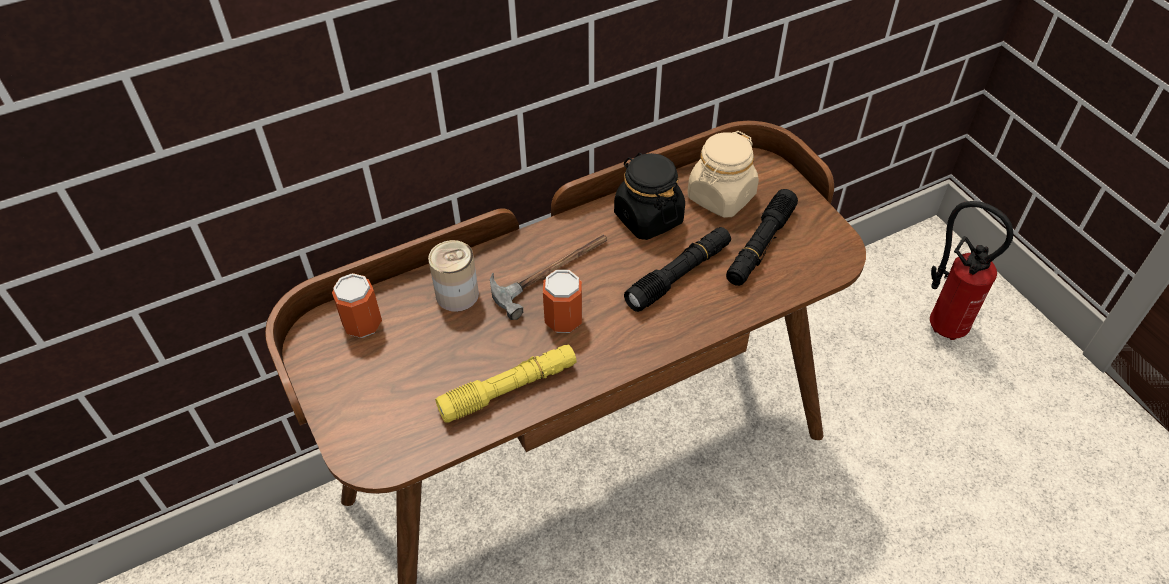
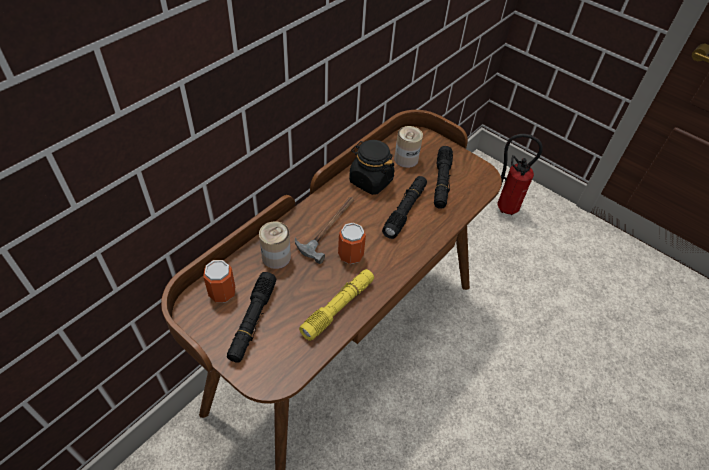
camera: 25 degrees left, 0 degrees up
beige jar [688,131,759,218] -> can [394,126,423,168]
none -> black flashlight [227,272,276,363]

